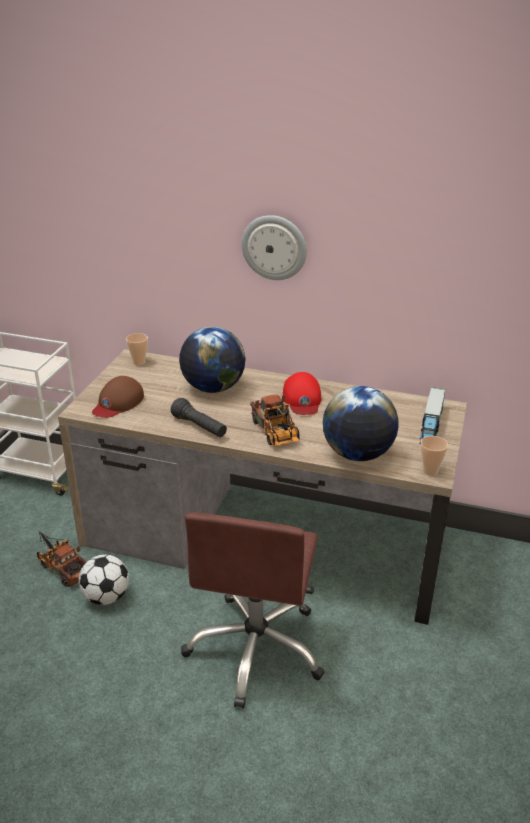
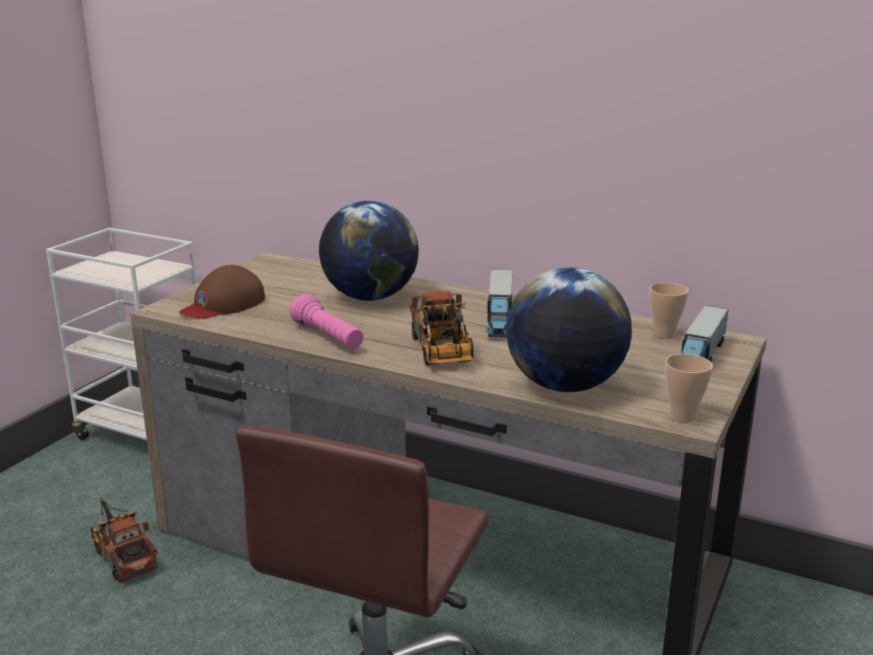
camera: 10 degrees right, 10 degrees down
football [79,554,129,605] -> none
cup [126,333,148,366] -> cup moved to [649,283,689,339]
black flashlight [171,398,227,437] -> pink flashlight [290,294,364,349]
wall clock [242,215,307,280] -> none
red cap [283,372,321,415] -> toy truck [486,269,513,338]

